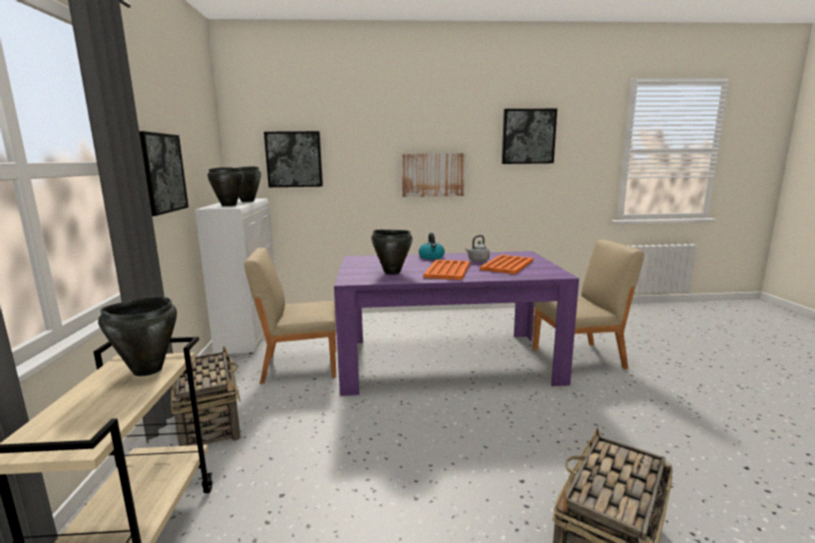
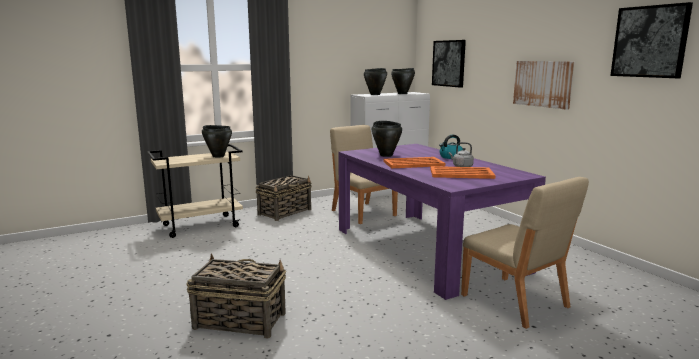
camera: 65 degrees right, 0 degrees up
picture [139,131,189,216] -> none

